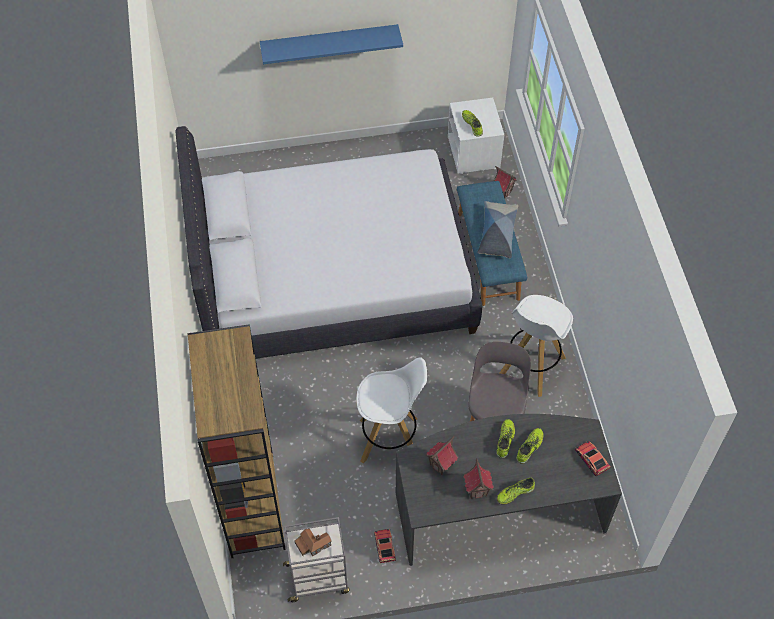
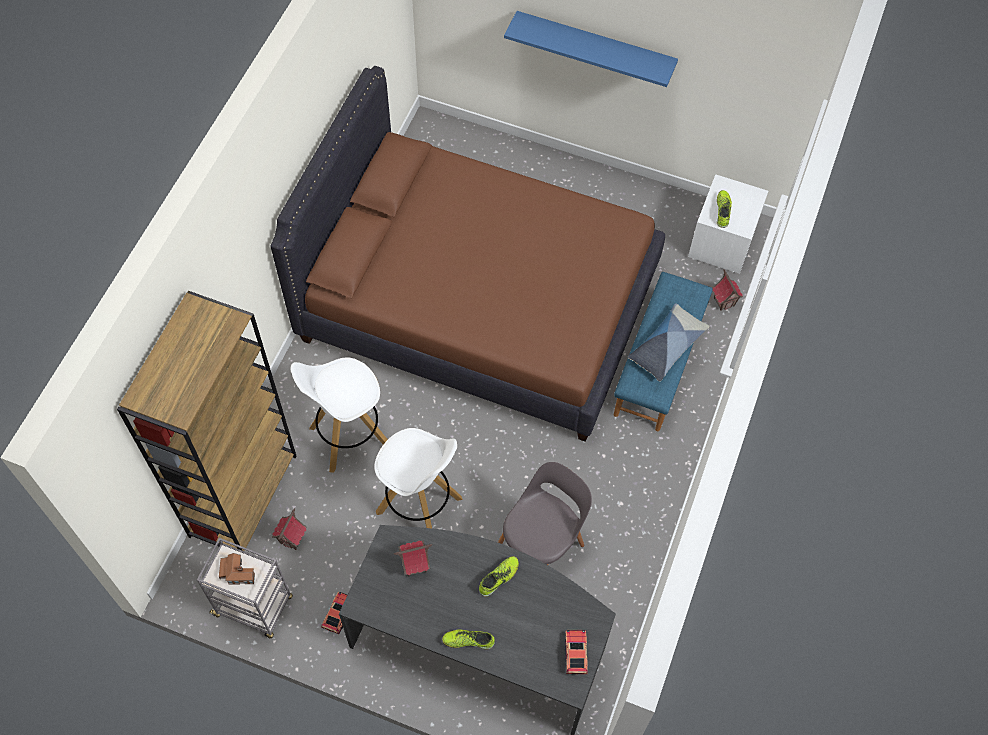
camera: 30 degrees right, 5 degrees up
white bed [175,126,482,359] -> brown bed [270,66,665,442]
toy house [463,458,494,499] -> toy house moved to [272,508,307,550]
white stool [499,295,573,397] -> white stool moved to [290,357,388,473]
shoe [516,428,543,464] -> none

